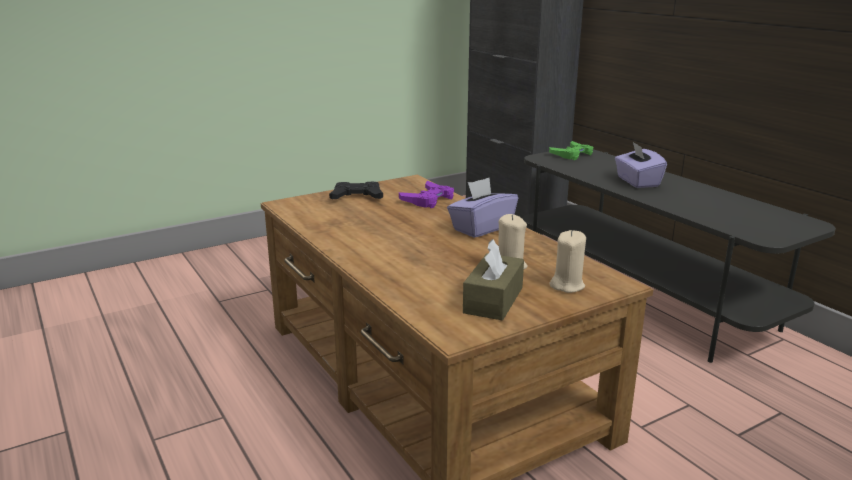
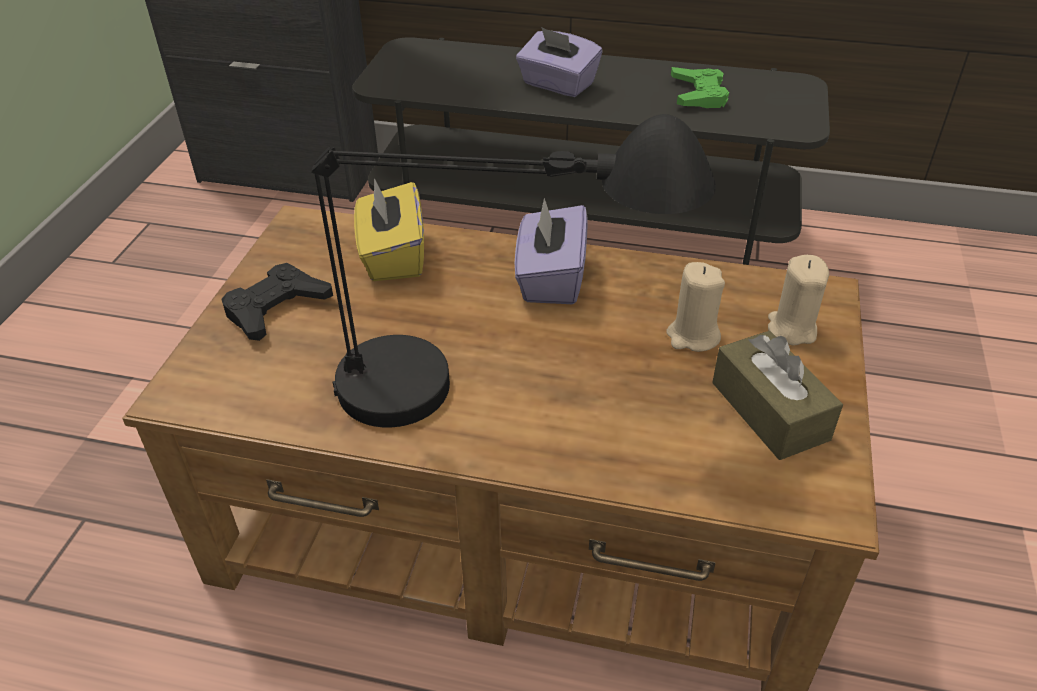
camera: 45 degrees left, 20 degrees up
purple game controller [399,181,454,208] -> yellow tissue box [354,178,424,281]
green game controller [549,141,593,160] -> green game controller moved to [671,67,729,108]
none -> black table lamp [311,114,716,428]

